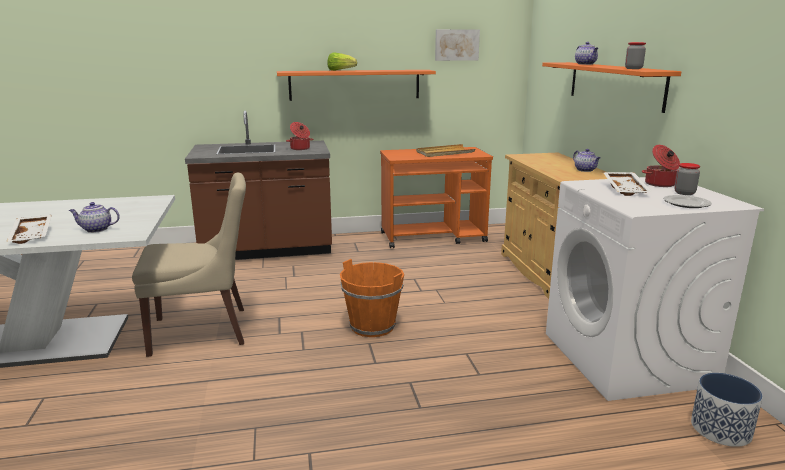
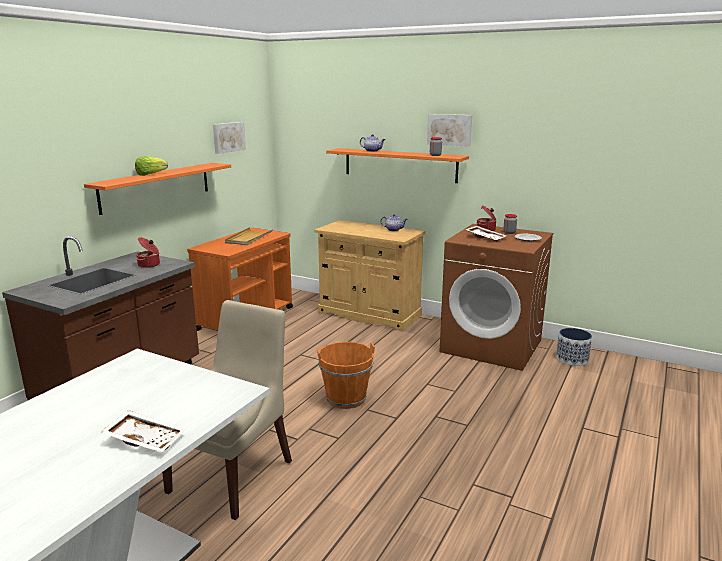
camera: 50 degrees left, 0 degrees up
teapot [69,202,120,233] -> none
white washing machine [546,177,764,401] -> brown washing machine [440,224,553,371]
none -> picture [427,114,472,147]

